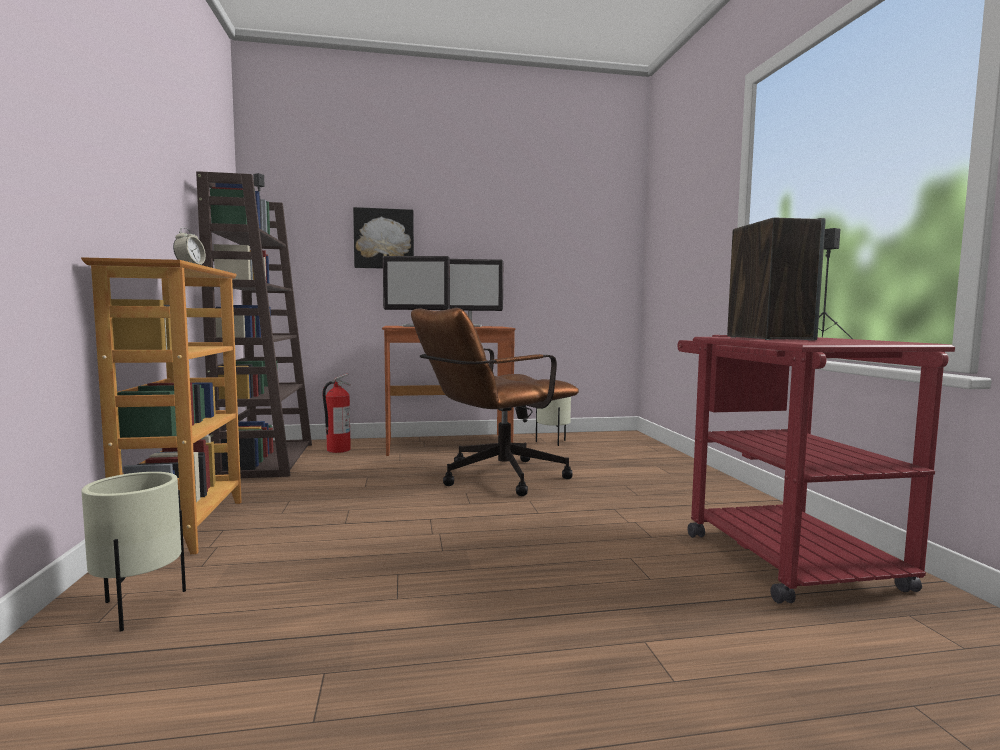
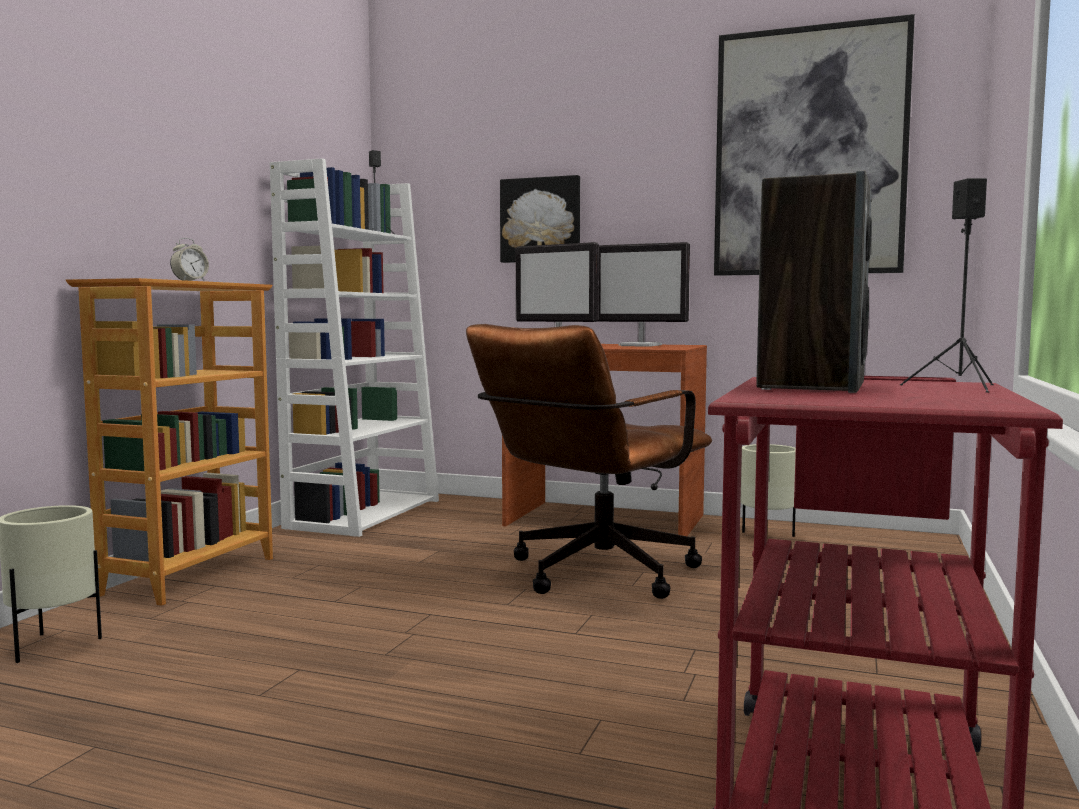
camera: 30 degrees right, 0 degrees up
brown bookcase [196,171,312,478] -> white bookcase [270,158,439,537]
fire extinguisher [323,374,351,453] -> none
brown office chair [411,308,579,496] -> brown office chair turned 45 degrees counterclockwise [466,324,712,599]
none -> picture [714,14,915,276]

